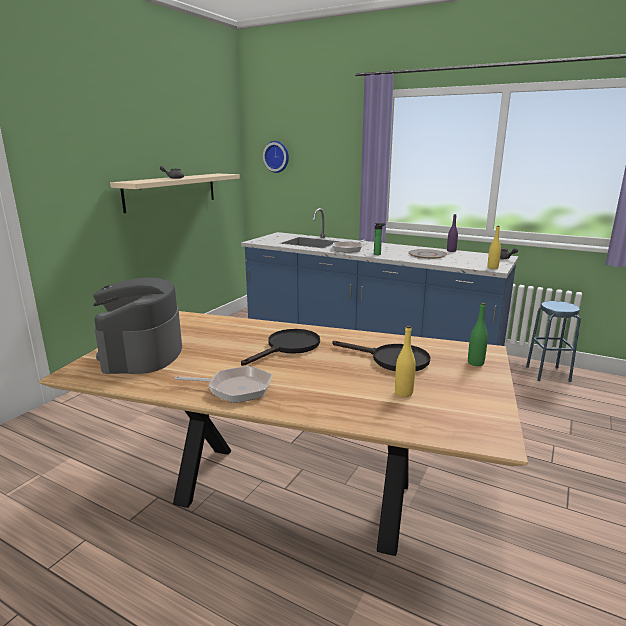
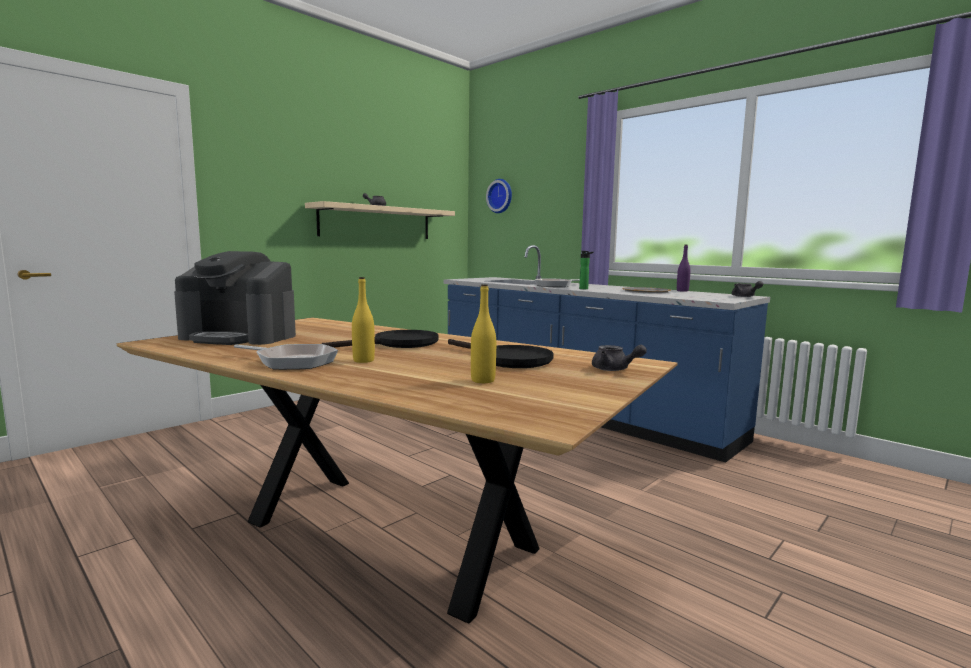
camera: 15 degrees right, 10 degrees down
coffee machine [93,277,182,374] -> coffee machine turned 90 degrees counterclockwise [174,251,296,345]
green bottle [468,303,488,366] -> grey teapot [592,345,647,371]
yellow bottle [488,226,501,269] -> yellow bottle moved to [352,277,375,363]
blue stool [526,301,581,382] -> none

